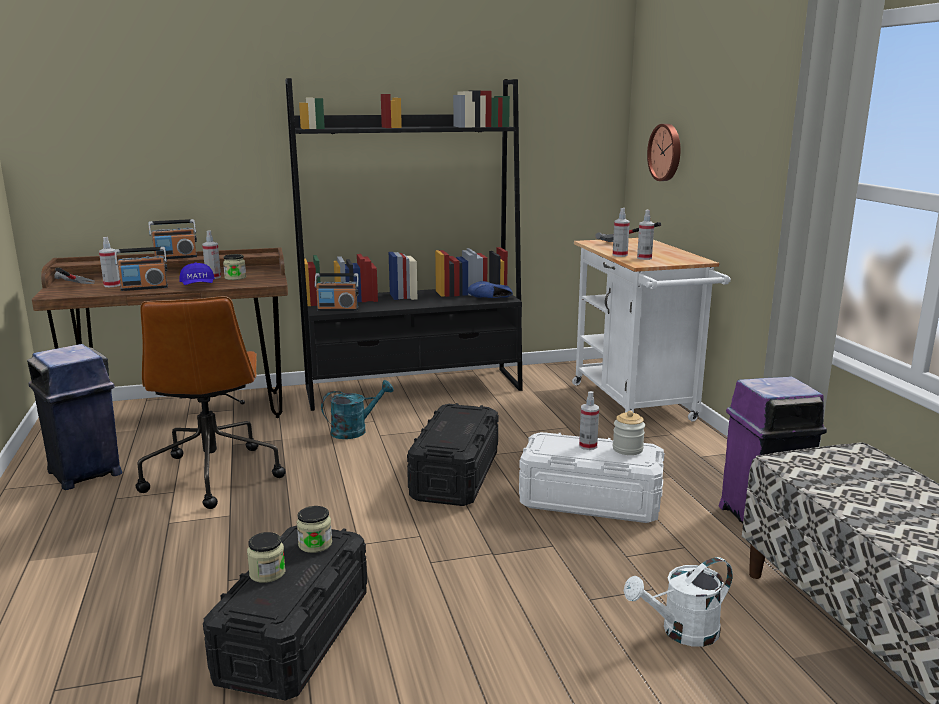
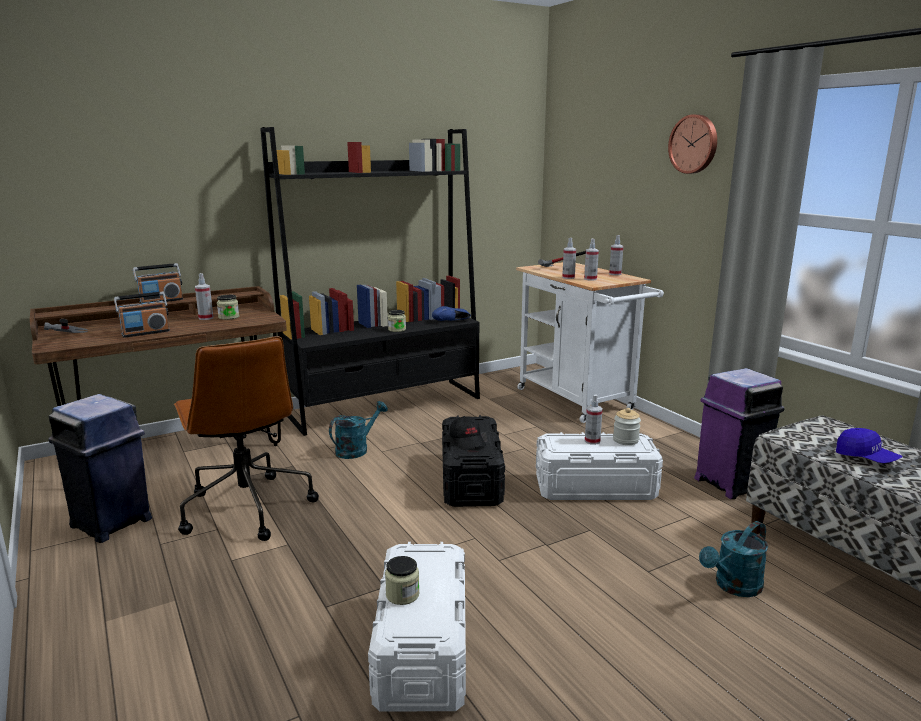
camera: 15 degrees left, 0 degrees up
spray bottle [99,237,121,287] -> spray bottle moved to [609,235,623,275]
blue cap [179,263,215,285] -> blue cap moved to [836,428,903,463]
black storage box [203,526,367,700] -> white storage box [368,542,466,711]
jar [297,506,332,553] -> jar moved to [388,310,406,332]
radio [314,273,359,311] -> none
white watering can [624,557,733,647] -> turquoise watering can [699,521,768,597]
wall clock [647,124,680,181] -> wall clock moved to [668,114,717,174]
none -> black cap [450,416,486,450]

